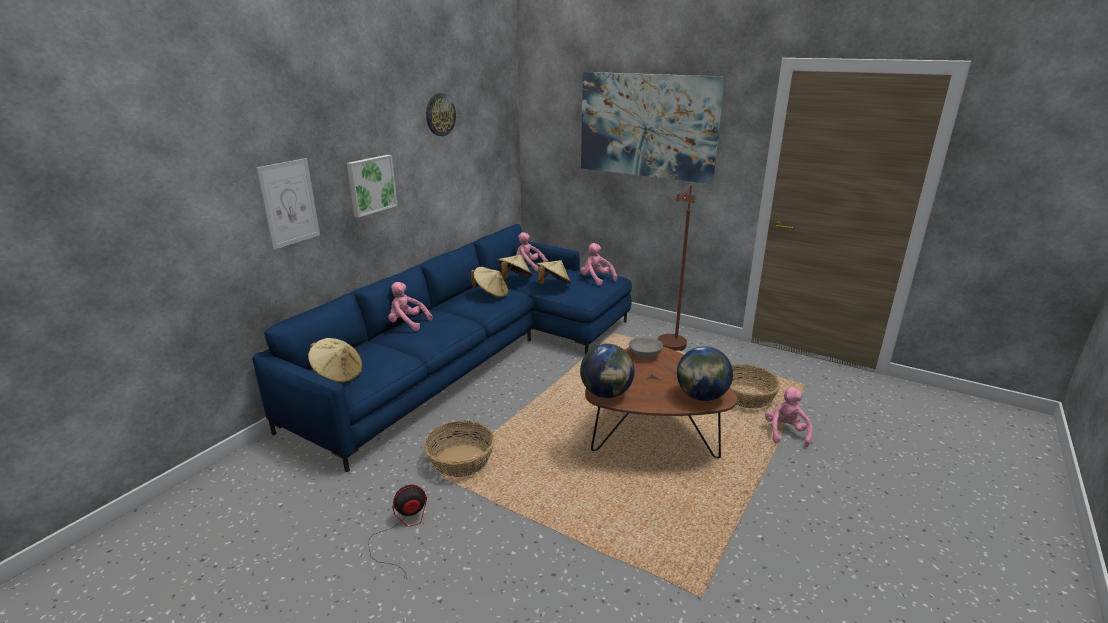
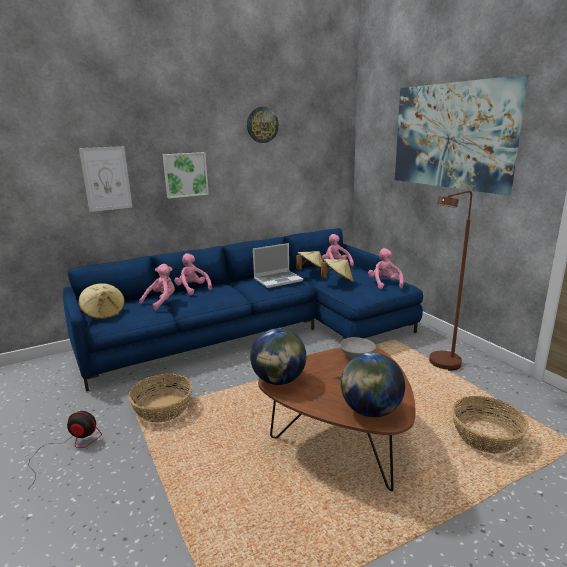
camera: 30 degrees right, 5 degrees down
beige hat [471,267,509,298] -> laptop [253,243,303,288]
pink plush toy [765,387,813,447] -> pink plush toy moved to [139,264,175,310]

